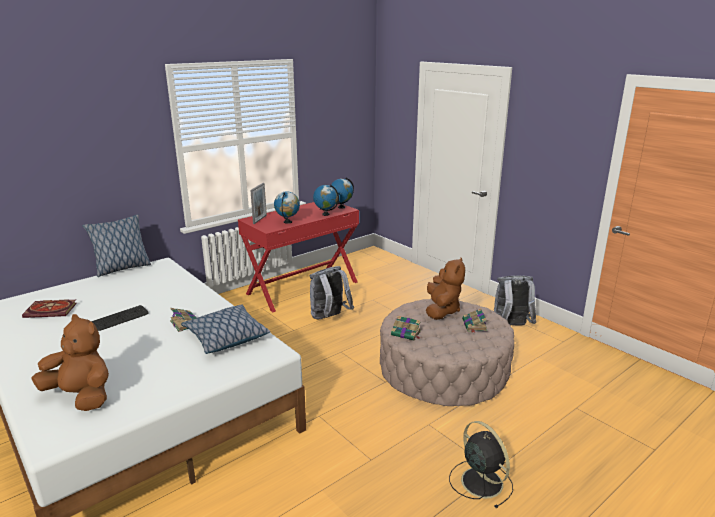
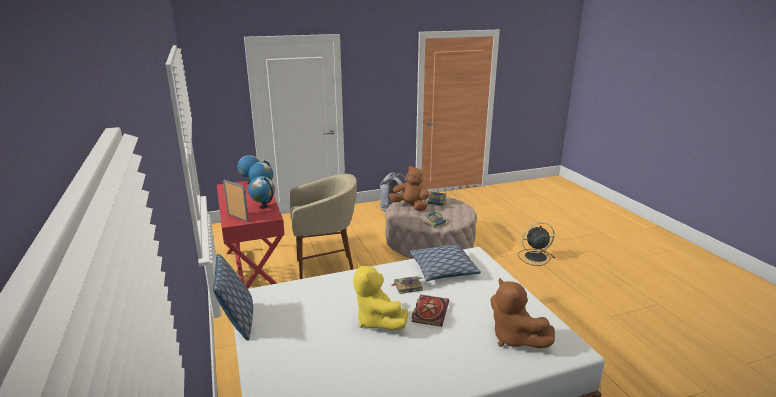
camera: 70 degrees left, 0 degrees up
book [22,299,77,318] -> book moved to [411,294,449,327]
brown plush toy [31,314,109,411] -> brown plush toy turned 75 degrees counterclockwise [491,278,555,348]
keyboard [92,305,149,331] -> yellow plush toy [353,263,409,330]
grey backpack [310,266,354,319] -> beige stool [290,174,357,279]

